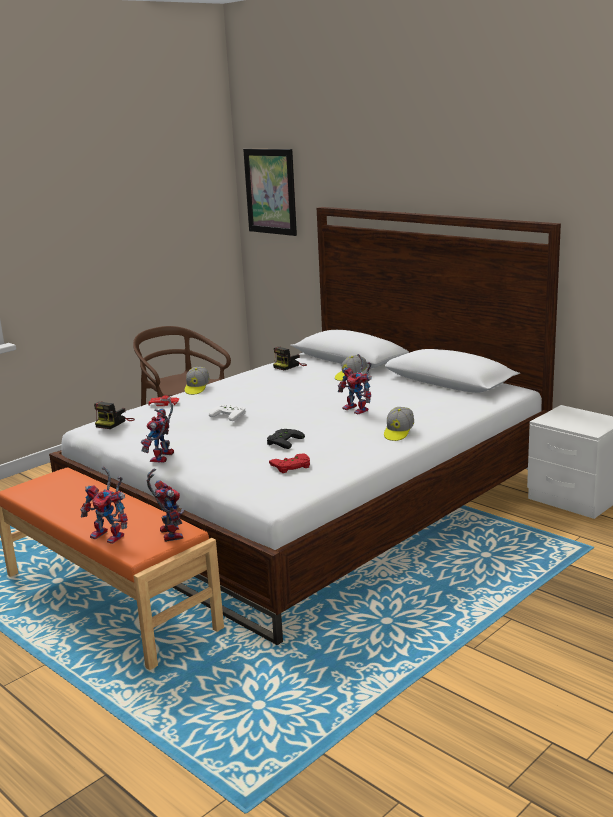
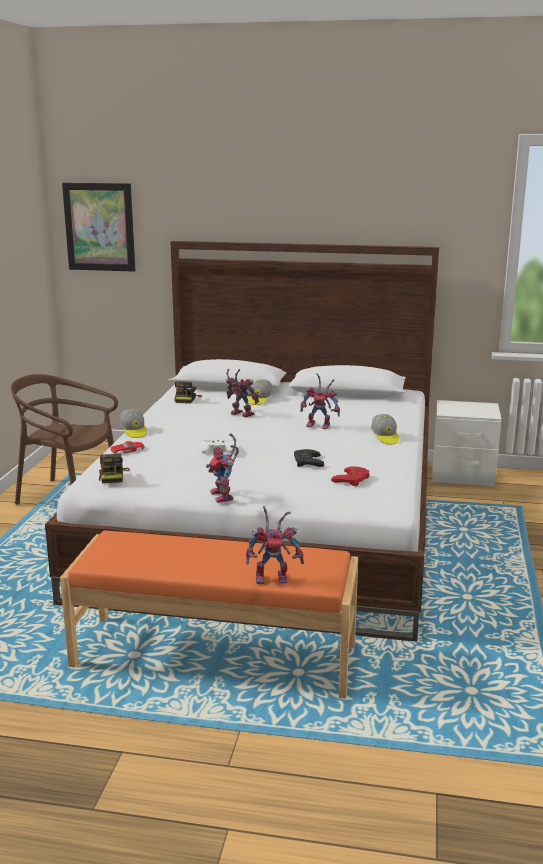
camera: 35 degrees left, 0 degrees up
toy robot [147,469,184,542] -> toy robot moved to [226,369,259,418]

